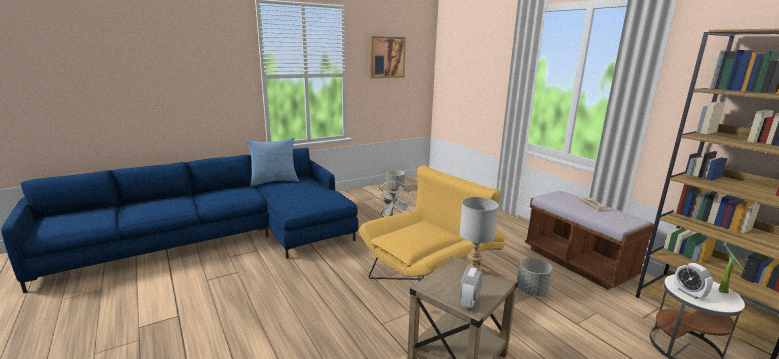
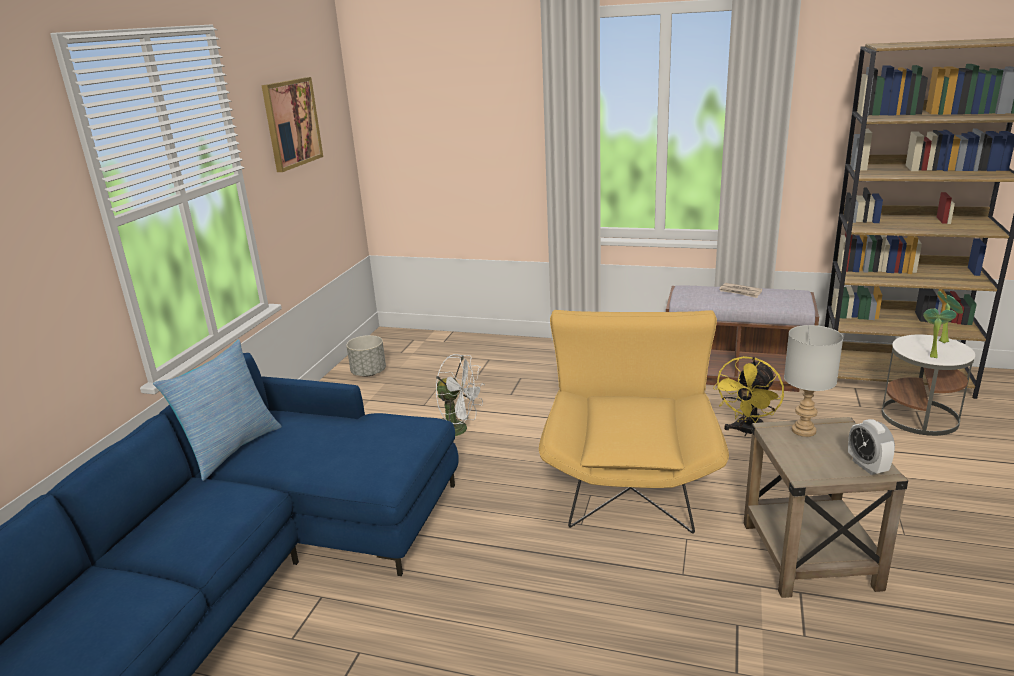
camera: 40 degrees left, 5 degrees up
grey planter [517,257,552,296] -> yellow fan [713,356,784,436]
alarm clock [674,263,713,299] -> potted plant [923,309,956,358]

